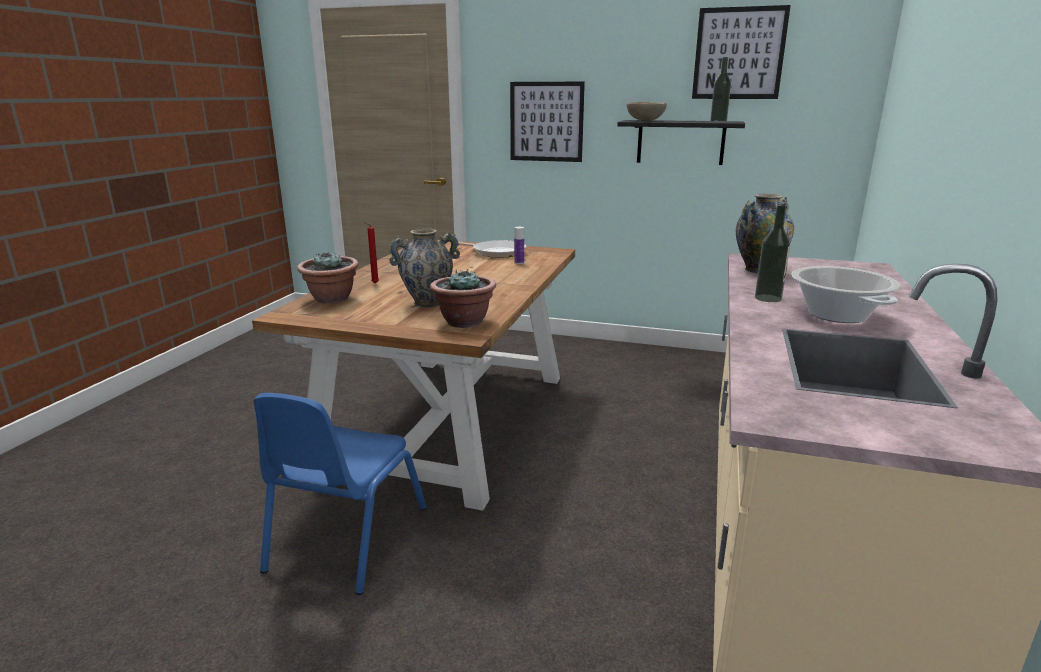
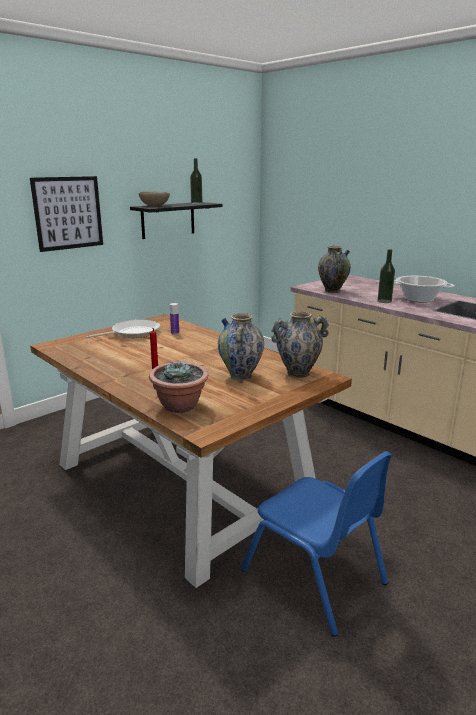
camera: 60 degrees left, 0 degrees up
potted plant [430,269,496,328] -> vase [271,311,329,378]
picture [692,5,791,99] -> none

